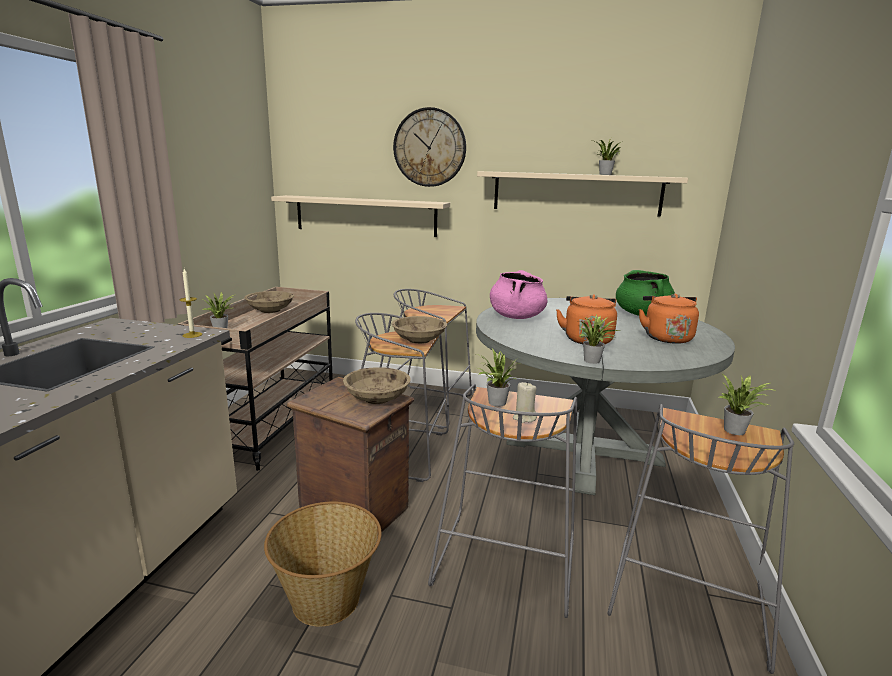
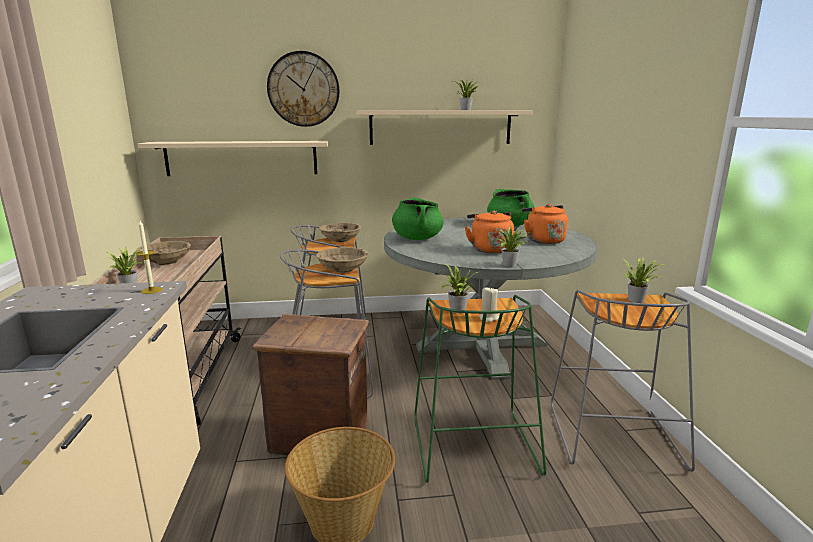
camera: 20 degrees left, 0 degrees up
beige bowl [343,367,410,404] -> beige bowl moved to [319,223,361,242]
grey stool [428,384,577,618] -> green stool [414,295,547,483]
pink cooking pot [490,270,547,319] -> green cooking pot [392,197,444,240]

